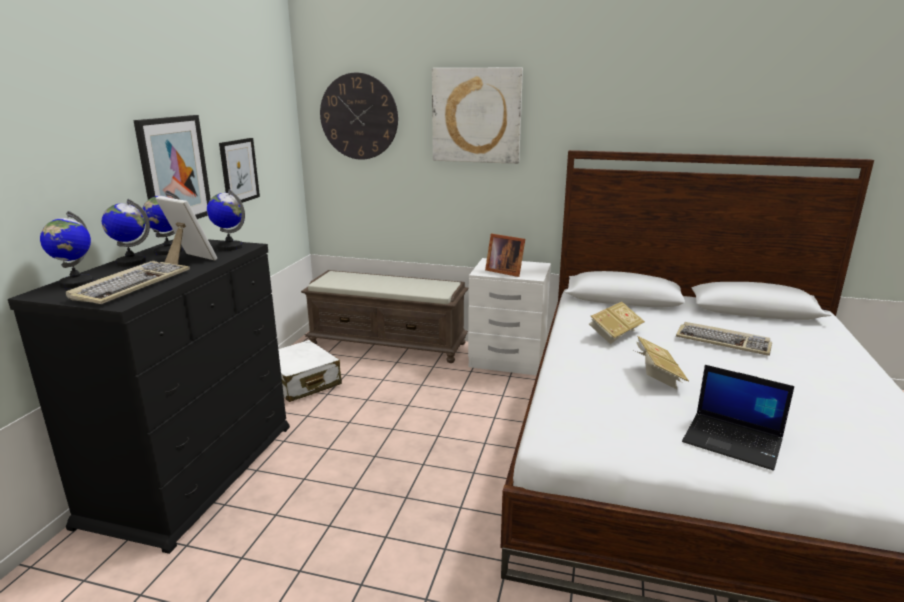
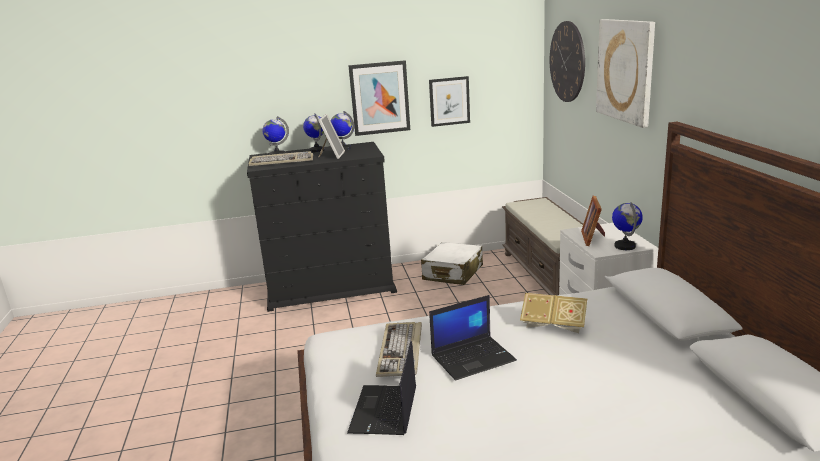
camera: 65 degrees right, 0 degrees up
globe [207,189,245,251] -> globe moved to [612,202,643,250]
book [636,336,689,389] -> laptop [429,295,517,381]
keyboard [676,322,772,356] -> keyboard moved to [376,322,422,377]

